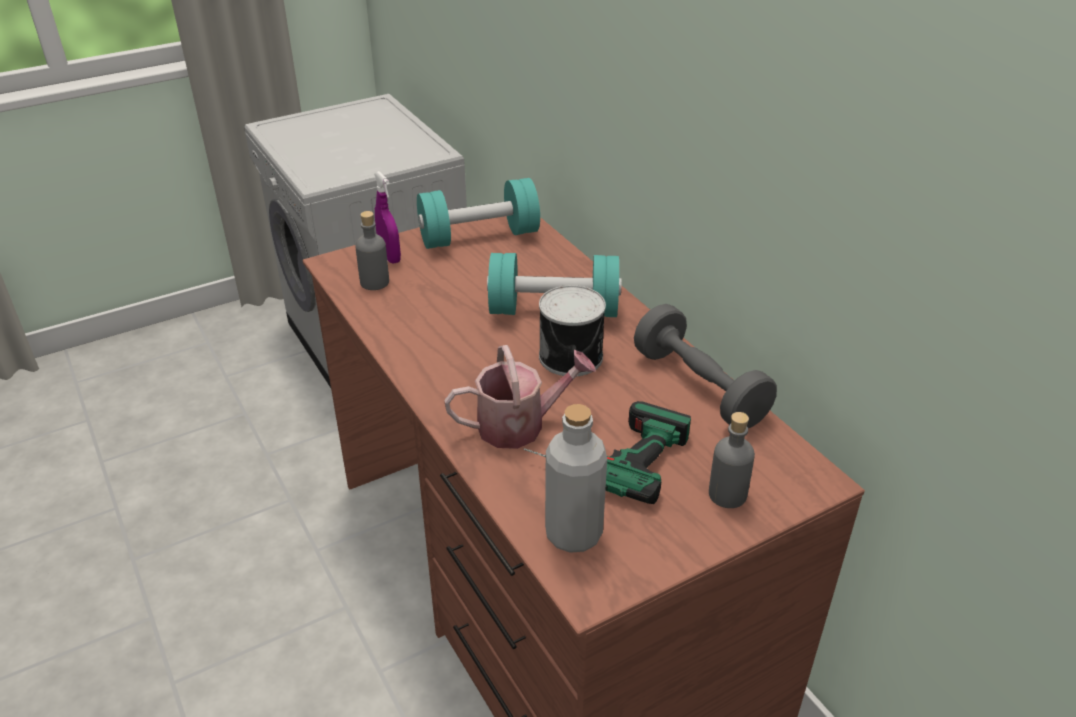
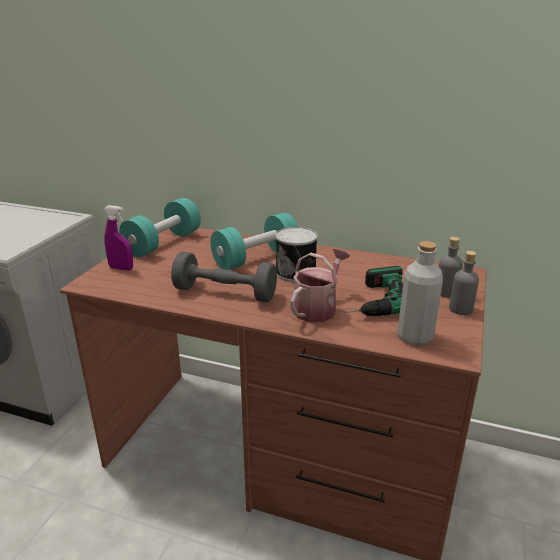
camera: 40 degrees left, 10 degrees down
grey bottle [355,211,389,290] -> grey bottle moved to [449,251,479,315]
grey dumbbell [634,304,777,428] -> grey dumbbell moved to [171,251,277,302]

